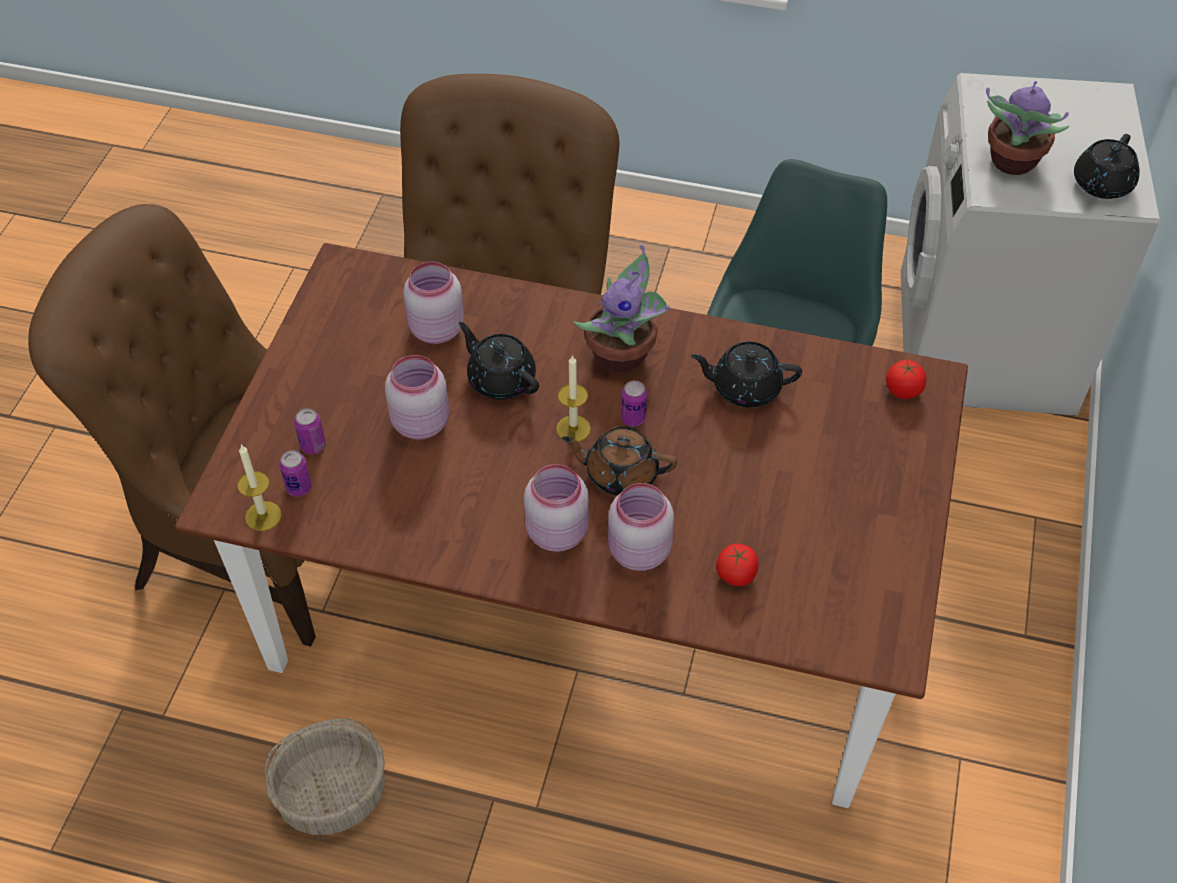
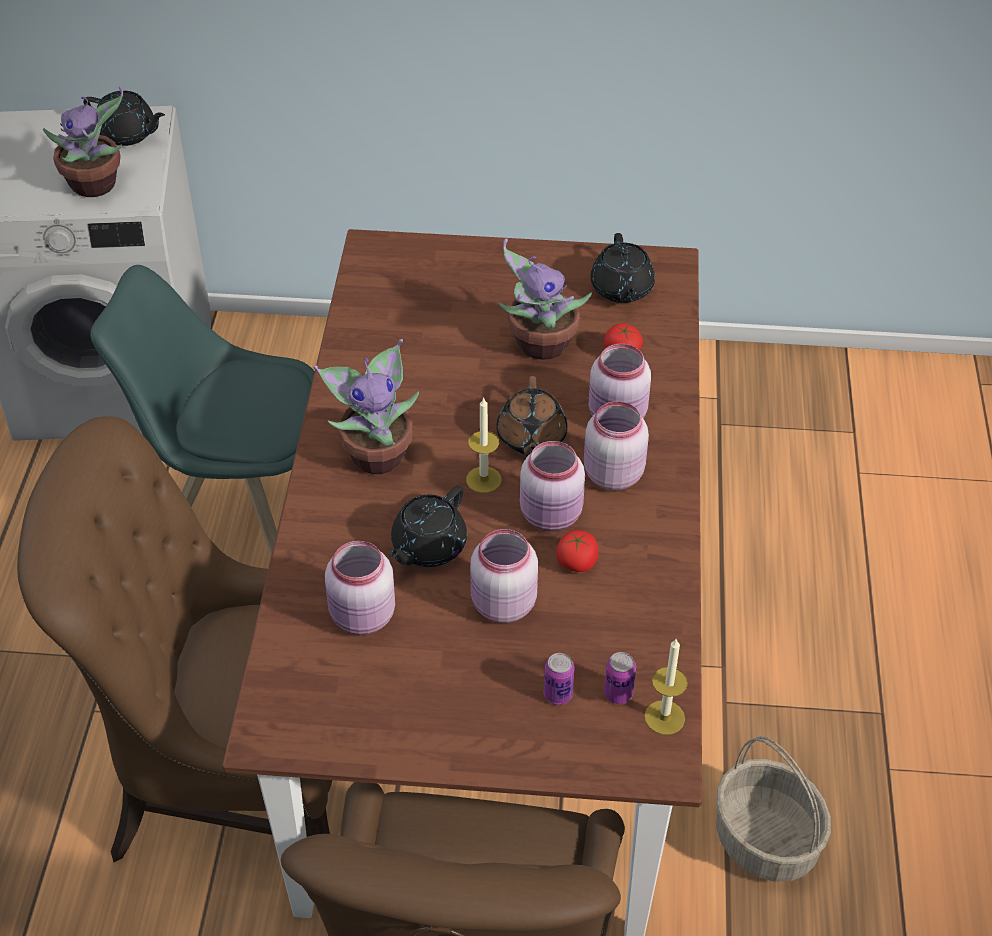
camera: 100 degrees left, 5 degrees down
can [621,381,647,426] -> none
black teapot [691,342,802,407] -> black teapot moved to [590,233,655,303]
tomato [886,360,926,399] -> tomato moved to [556,530,598,572]
none -> potted plant [498,238,592,360]
none -> pink jar [520,441,585,532]

